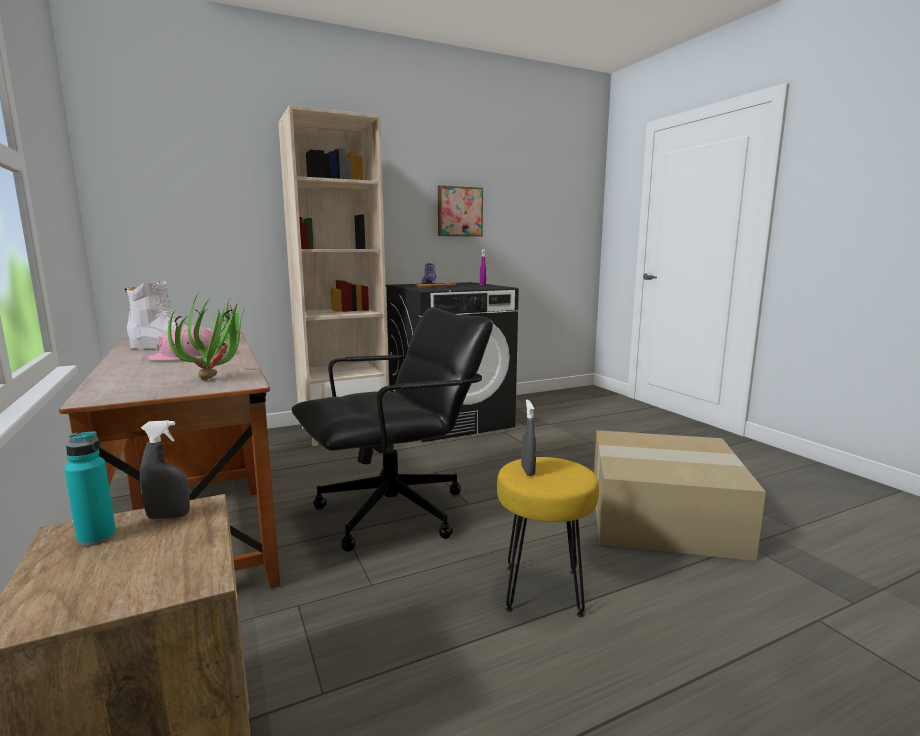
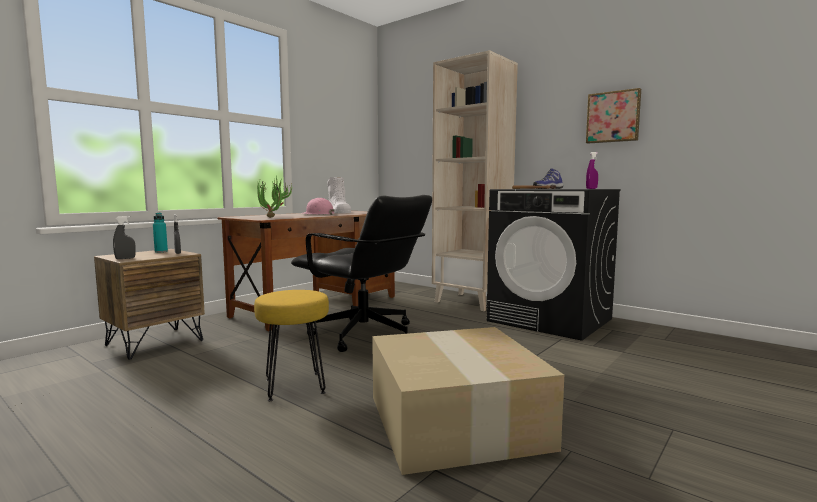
camera: 65 degrees right, 5 degrees down
grey spray bottle [521,400,536,476] -> grey spray bottle moved to [113,216,136,259]

